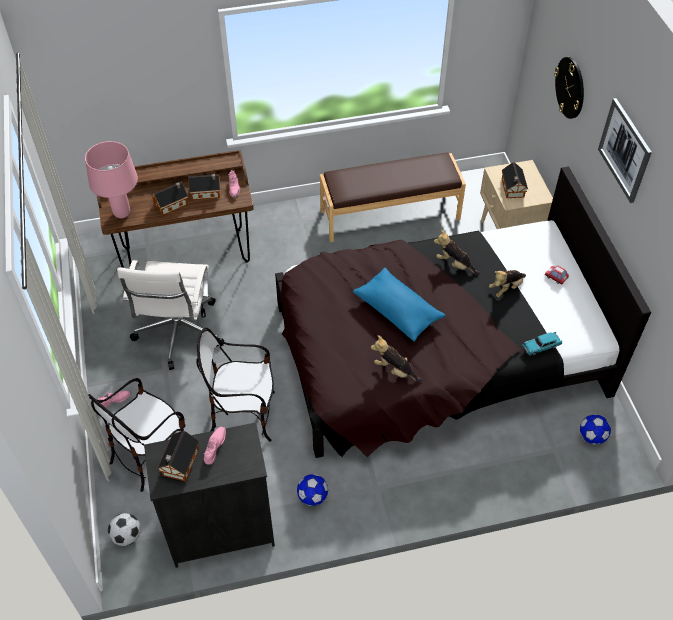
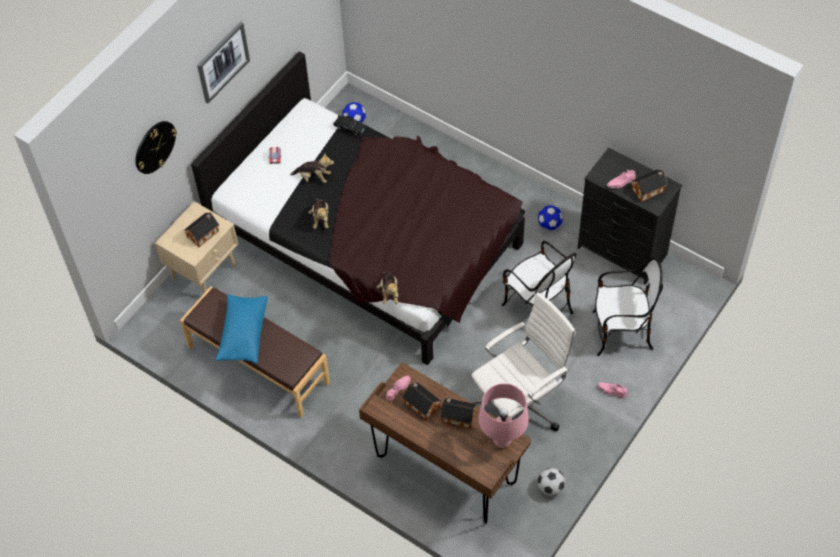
camera: 130 degrees left, 5 degrees up
football [108,513,141,546] -> football moved to [537,468,565,496]
blue pillow [353,268,446,342] -> blue pillow moved to [216,294,268,364]
plush toy [371,335,422,383] -> plush toy moved to [377,272,399,304]
turquoise toy car [523,332,562,356] -> black toy car [333,115,366,135]

